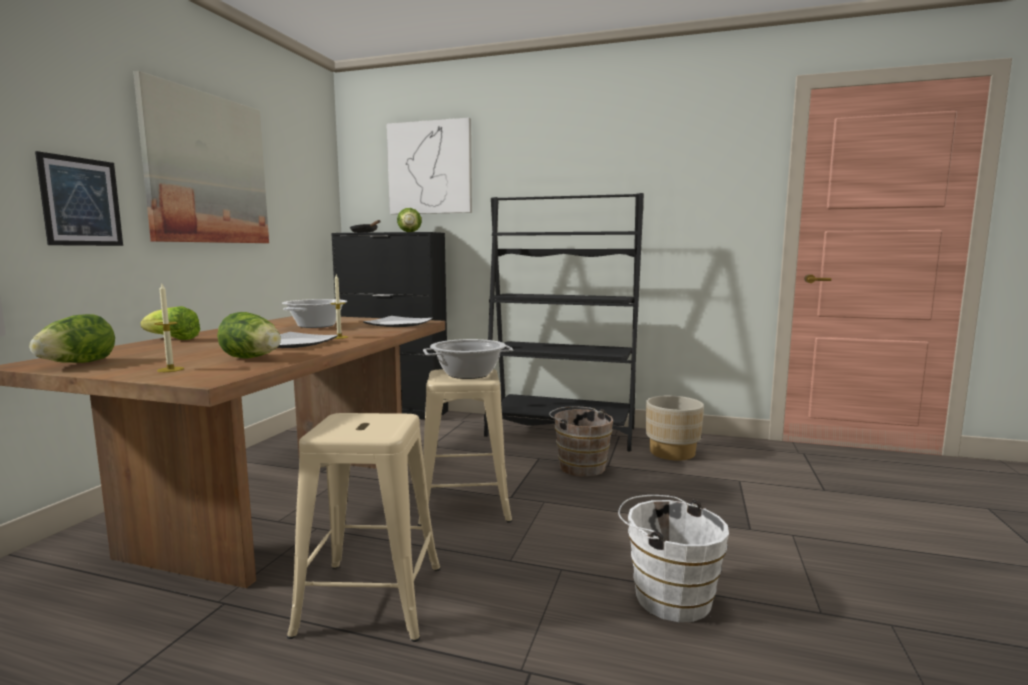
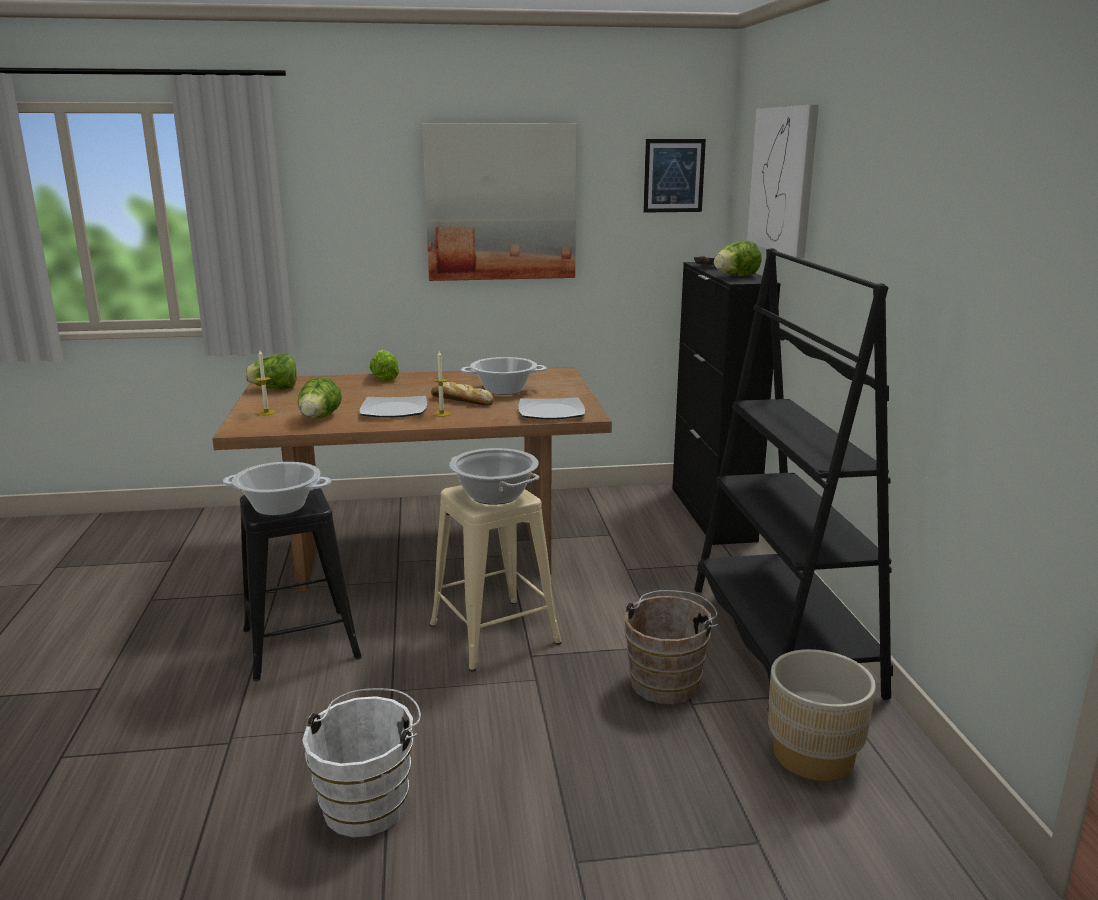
camera: 65 degrees right, 10 degrees up
picture [35,151,123,246] -> picture moved to [643,139,706,213]
beige stool [287,413,440,642] -> black stool [240,488,362,681]
none -> cooking pot [223,462,331,516]
none -> bread [431,382,494,405]

